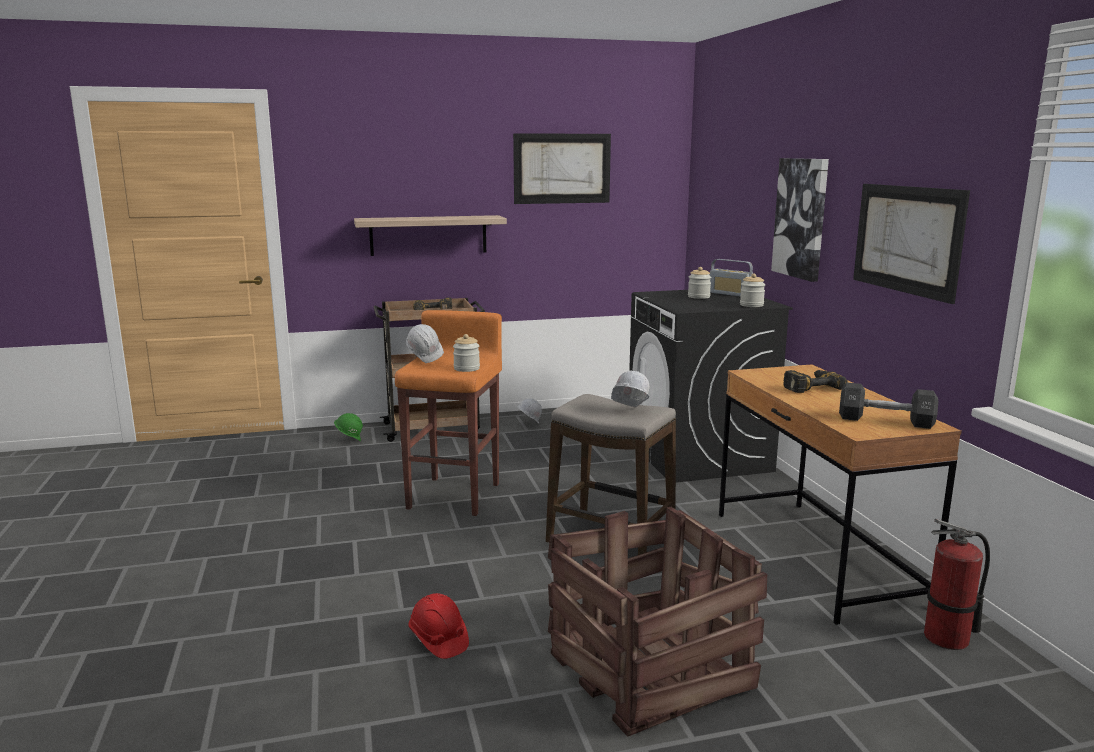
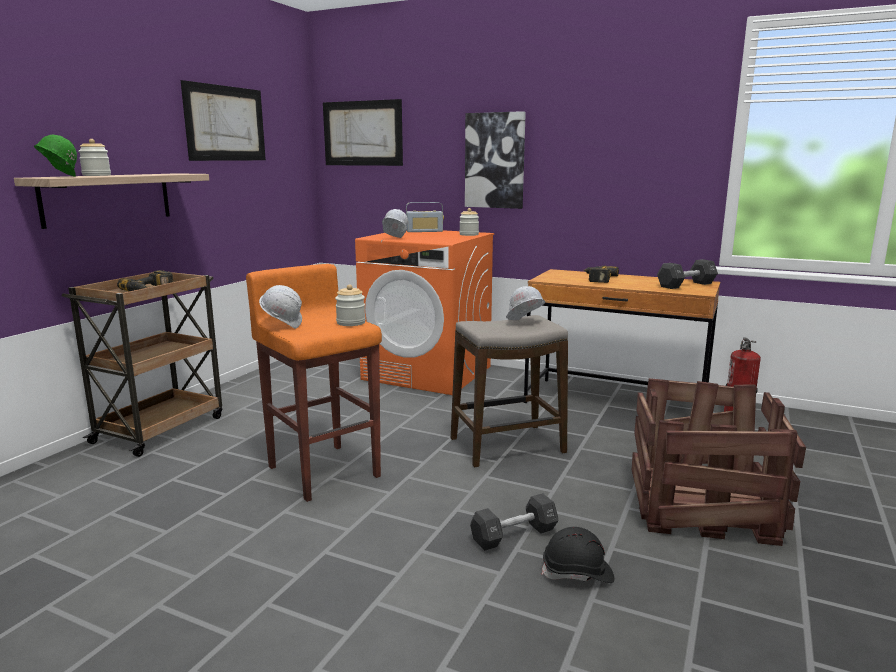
camera: 50 degrees left, 0 degrees up
green hard hat [334,413,363,441] -> green hard hat moved to [34,135,77,177]
red hard hat [408,593,469,659] -> black hard hat [542,527,614,583]
white hard hat [517,398,542,423] -> white hard hat moved to [382,209,408,238]
black washing machine [629,290,793,483] -> orange washing machine [355,230,494,395]
jar [688,267,711,299] -> jar moved to [78,139,111,176]
picture [853,184,970,304] -> picture moved to [323,99,403,166]
none -> black dumbbell [470,493,558,551]

